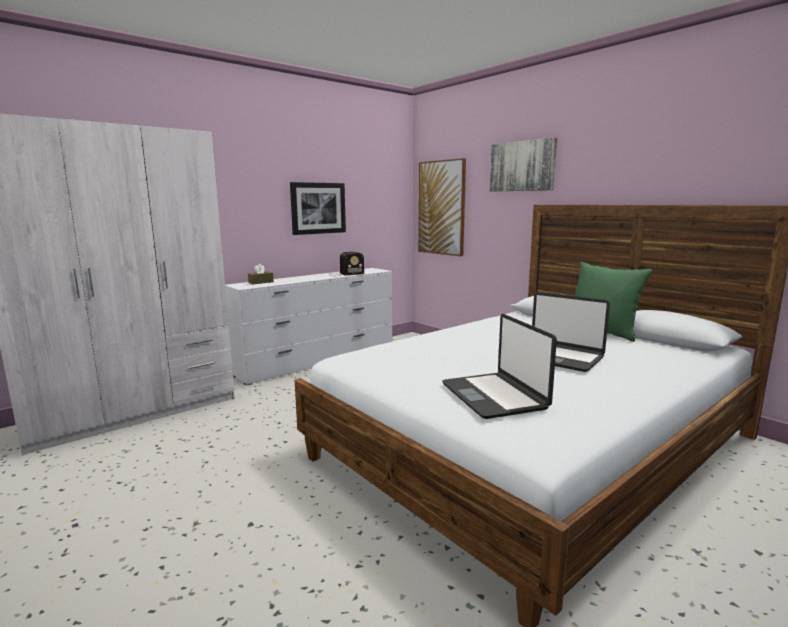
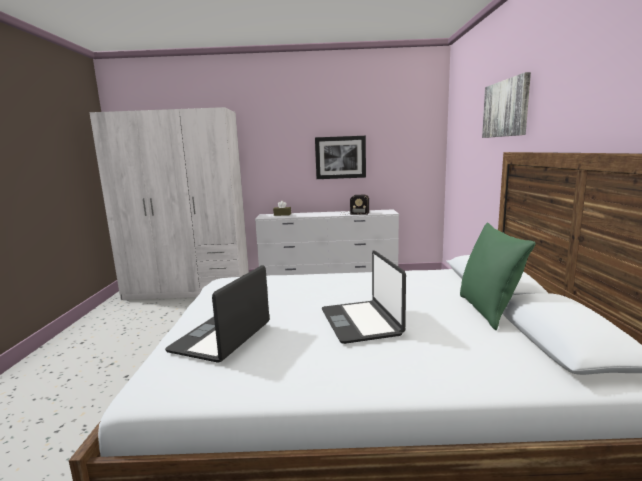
camera: 40 degrees right, 0 degrees up
picture [418,158,466,256] -> none

